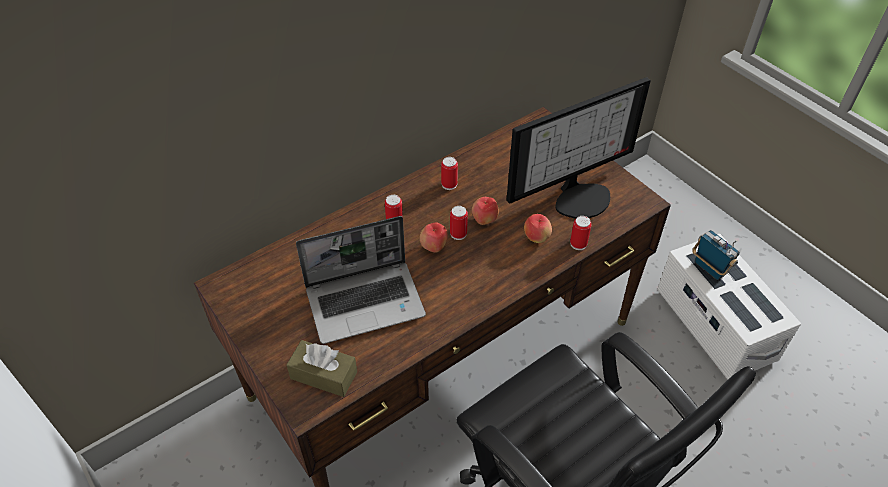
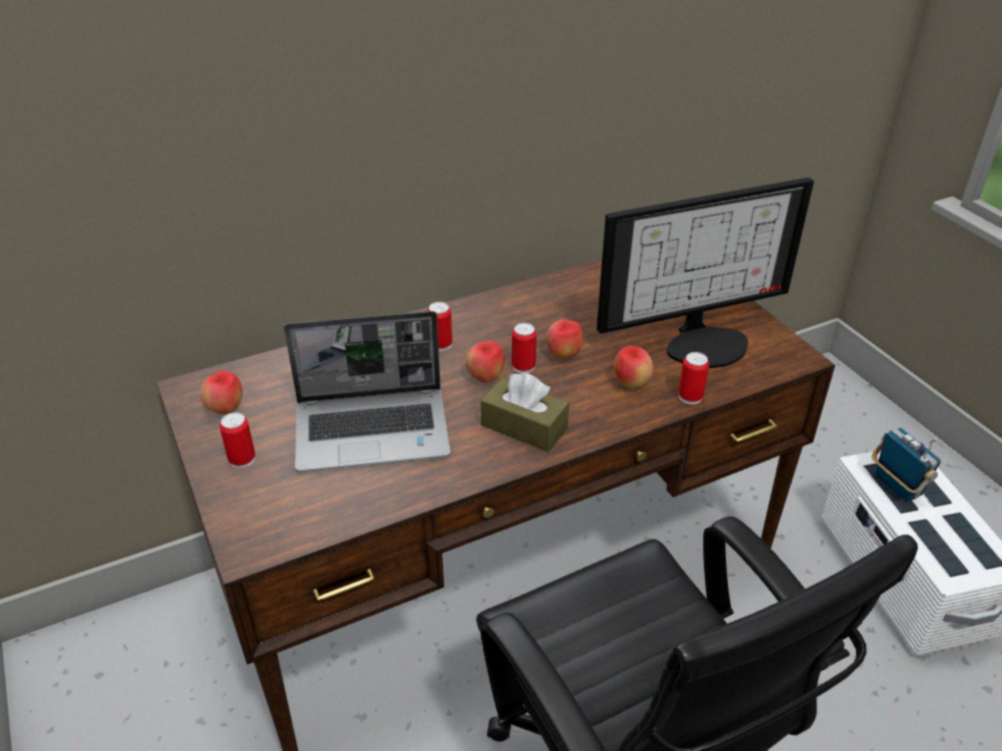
camera: 10 degrees right, 10 degrees down
brown tissue box [287,340,357,397] -> brown tissue box moved to [481,373,569,452]
can [441,157,458,190] -> can moved to [220,412,255,468]
none -> apple [201,370,242,414]

